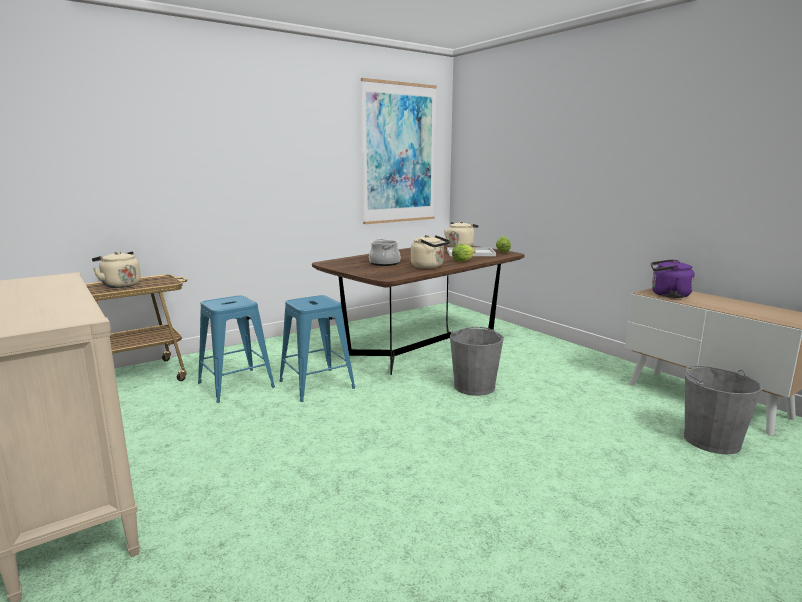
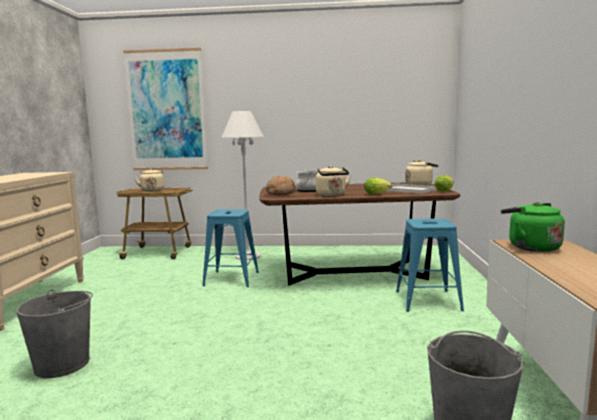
camera: 40 degrees right, 5 degrees down
blue stool [198,295,275,403] -> blue stool moved to [396,218,464,312]
picture [361,78,437,224] -> picture moved to [123,48,208,170]
grey bucket [450,327,504,396] -> grey bucket moved to [16,290,93,378]
purple kettle [651,259,695,298] -> green kettle [501,202,565,252]
none -> white floor lamp [221,111,264,260]
none -> bread [266,176,295,195]

